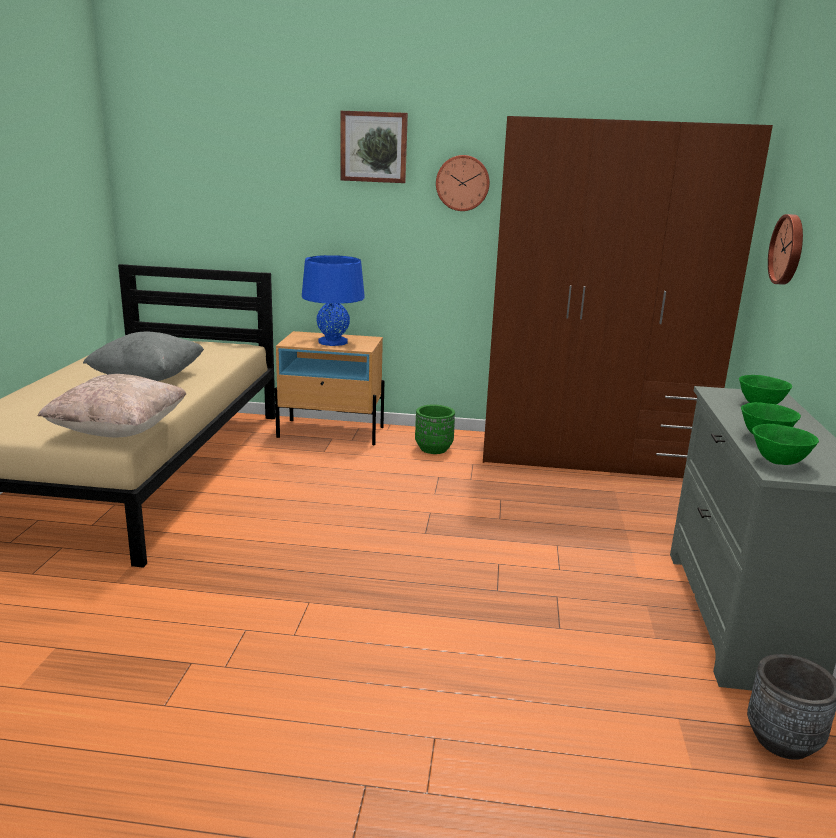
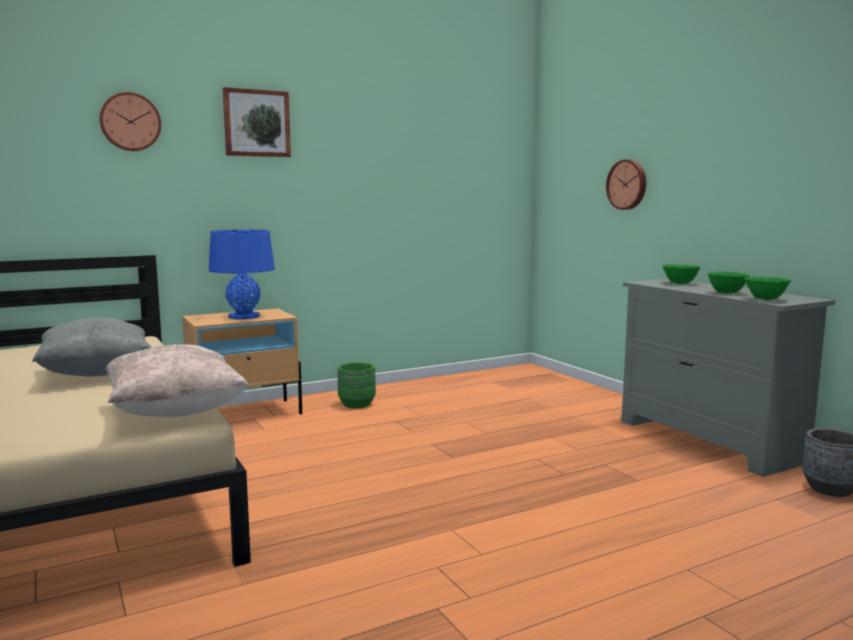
camera: 35 degrees left, 10 degrees down
wall clock [436,155,490,211] -> wall clock moved to [99,92,161,151]
brown wardrobe [483,116,773,478] -> none

